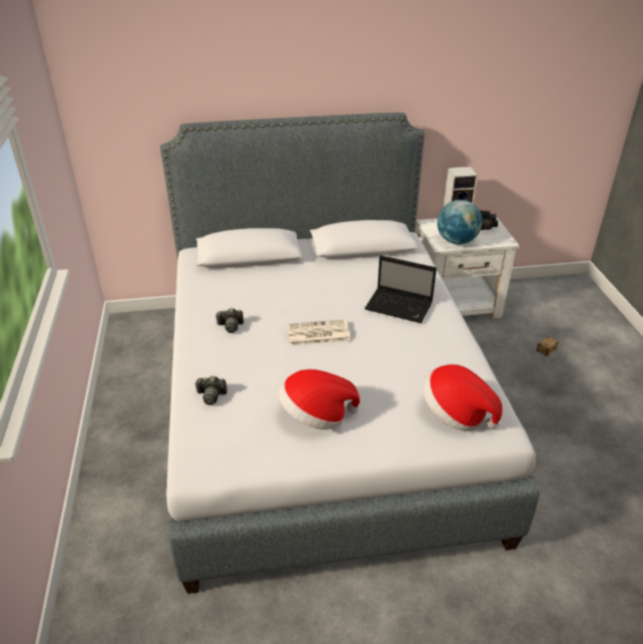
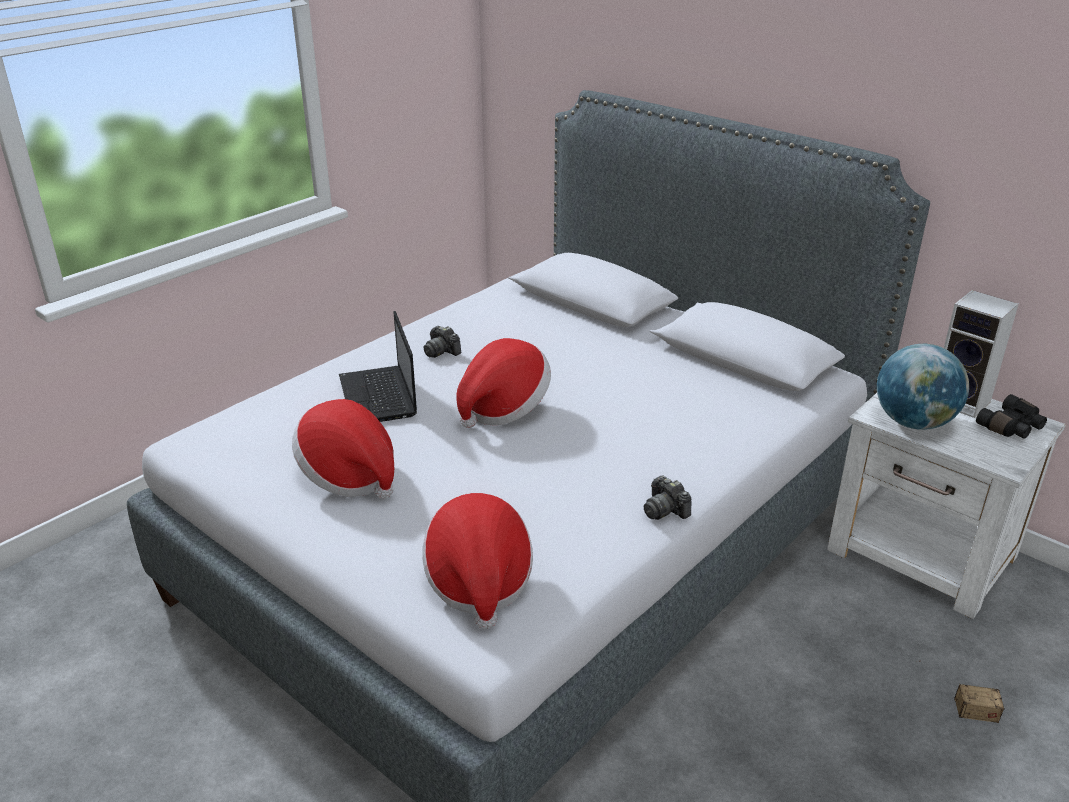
camera: 50 degrees right, 5 degrees down
camera [195,376,227,405] -> camera moved to [644,475,692,520]
newspaper [287,319,351,346] -> hat [456,338,551,428]
laptop [364,255,437,323] -> laptop moved to [339,311,417,422]

